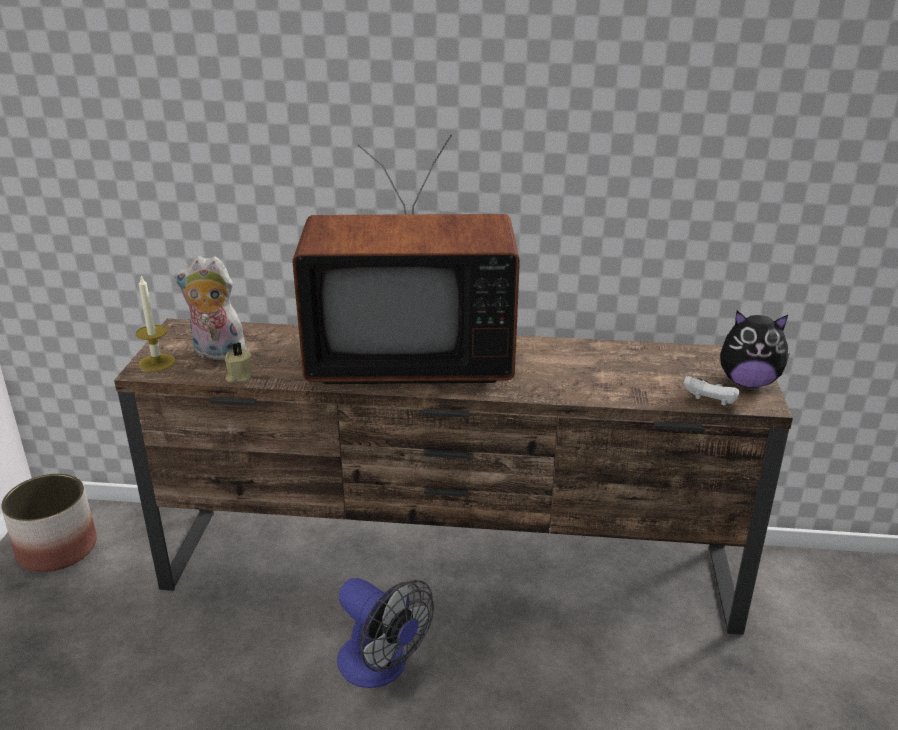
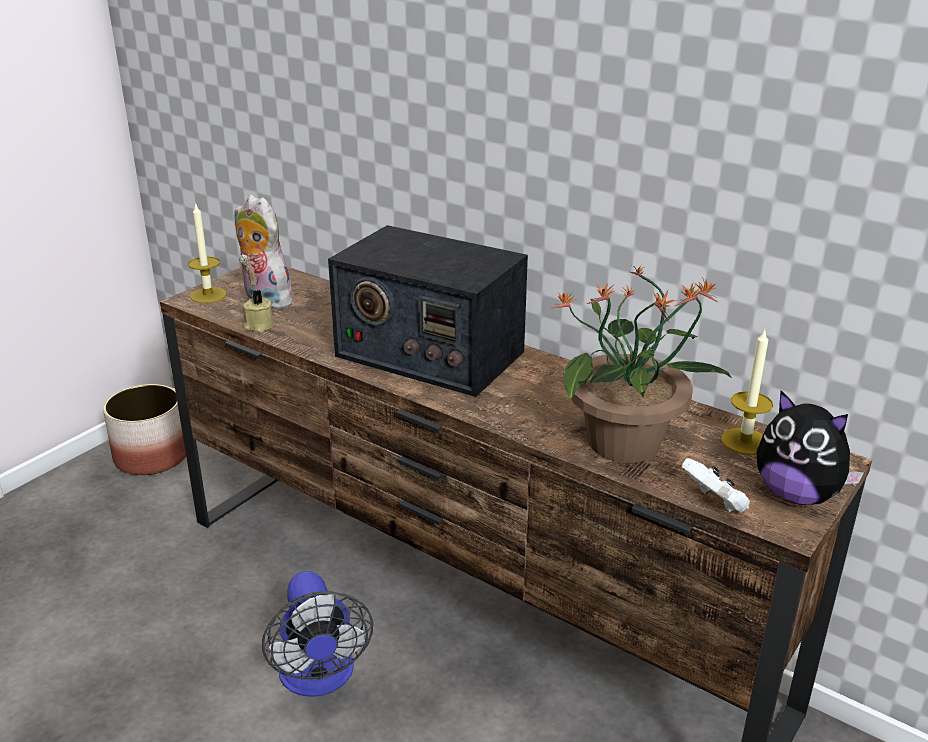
camera: 30 degrees right, 0 degrees up
television [293,135,520,384] -> radio [328,225,528,397]
none -> potted plant [551,266,732,463]
none -> candle [721,329,773,455]

